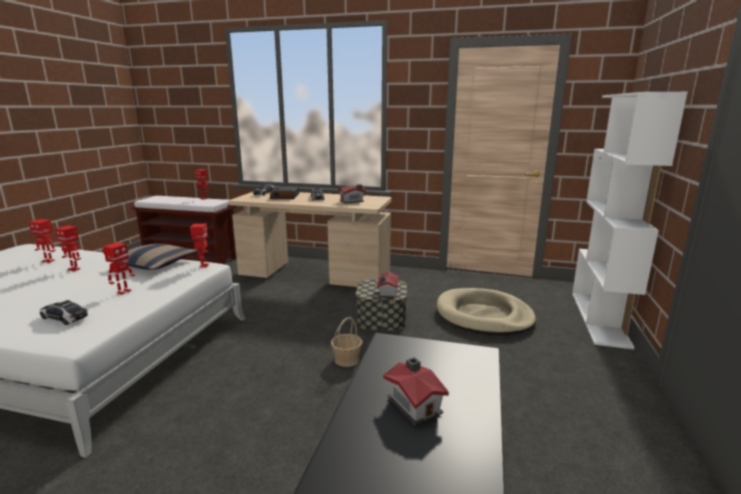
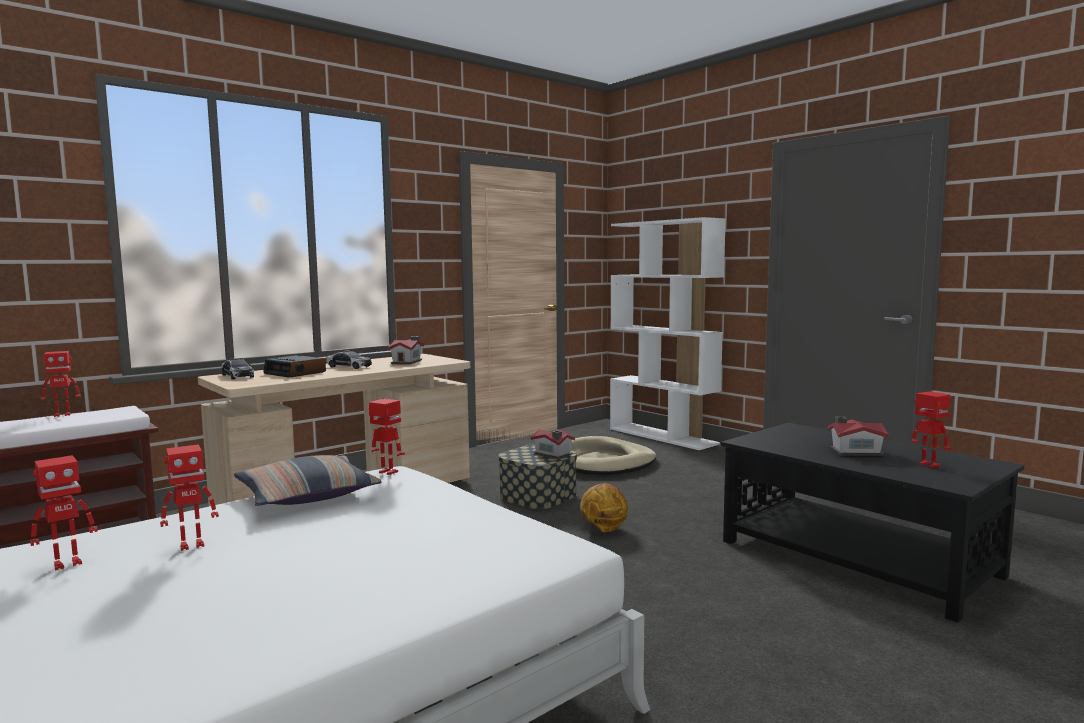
camera: 55 degrees left, 10 degrees down
toy car [40,300,88,325] -> none
toy robot [103,242,135,295] -> toy robot moved to [911,391,952,468]
basket [331,317,362,367] -> basketball [581,483,628,532]

